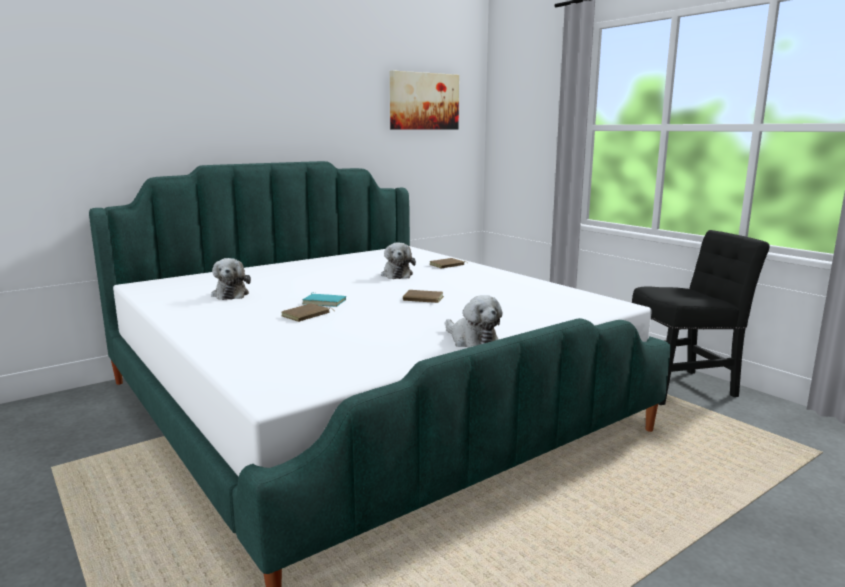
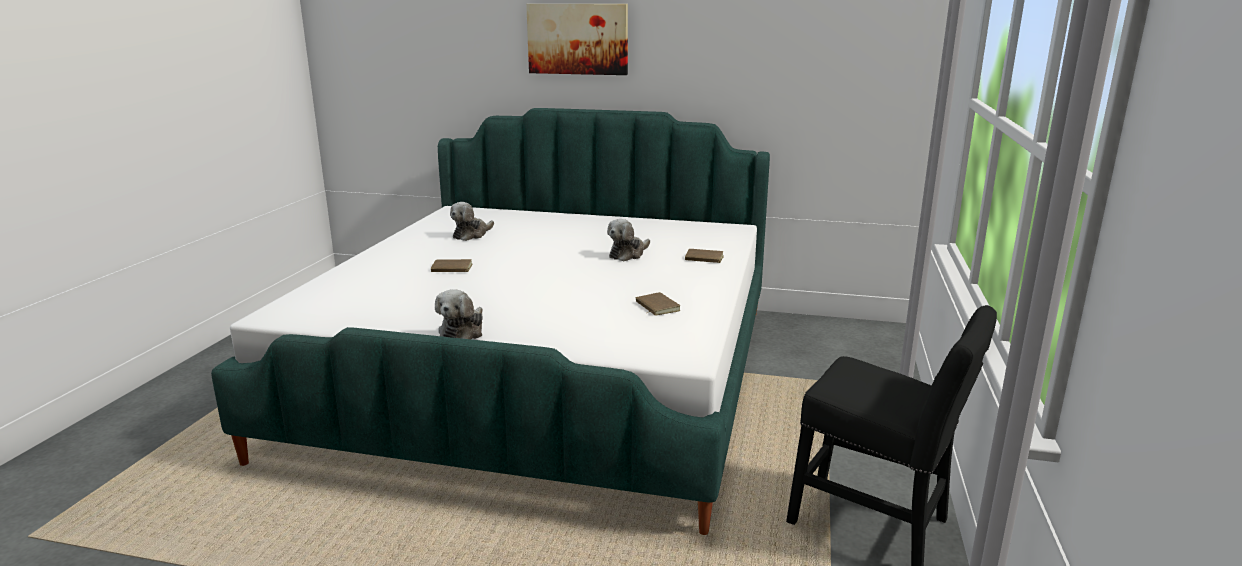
camera: 50 degrees right, 5 degrees up
turquoise book [302,292,346,307] -> none
picture [390,70,459,129] -> picture moved to [526,4,628,75]
brown book [403,290,444,303] -> brown book moved to [636,292,681,316]

